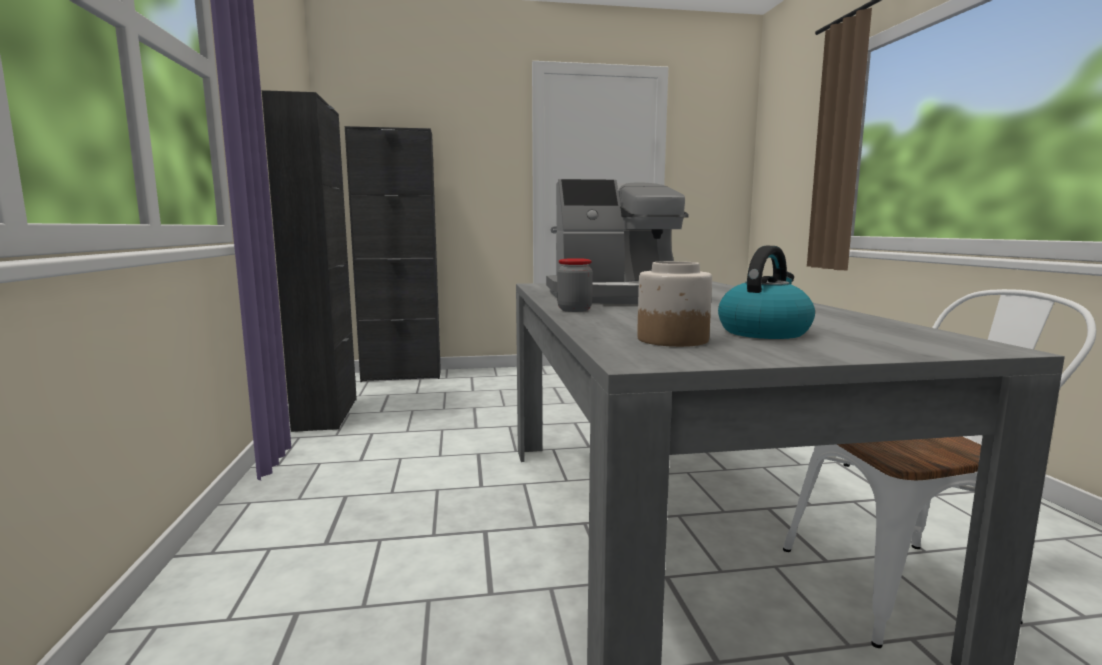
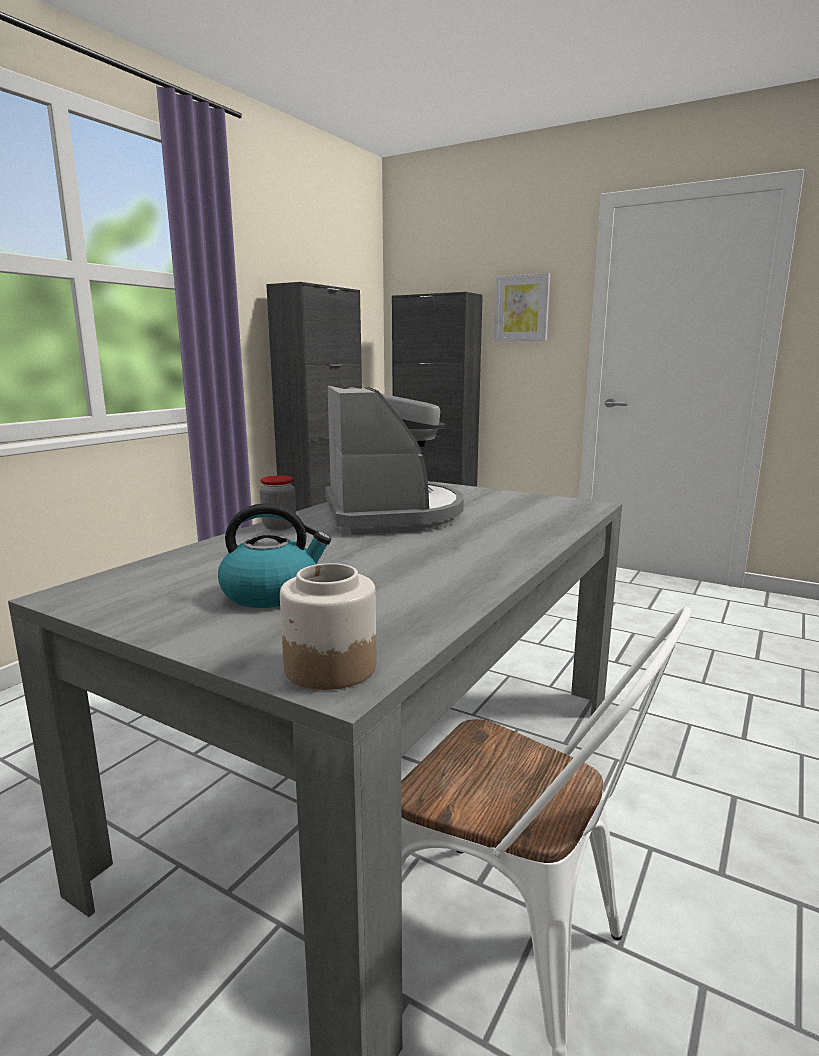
camera: 40 degrees right, 5 degrees up
coffee machine [546,179,689,304] -> coffee machine turned 135 degrees counterclockwise [325,386,464,535]
jar [637,261,712,347] -> jar moved to [280,563,377,690]
none -> picture [494,273,550,341]

